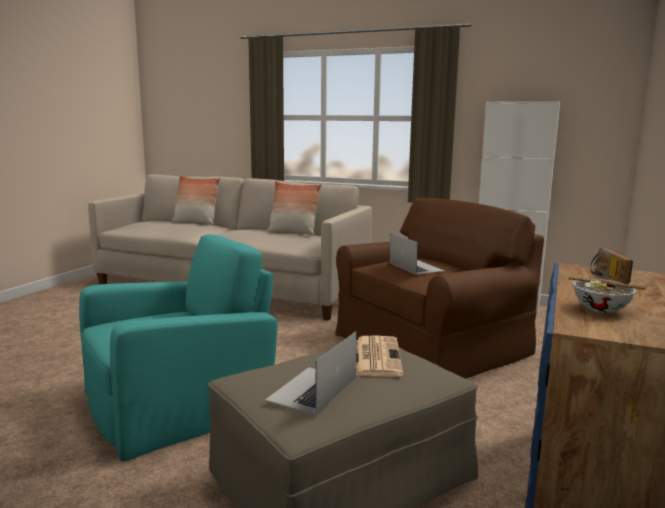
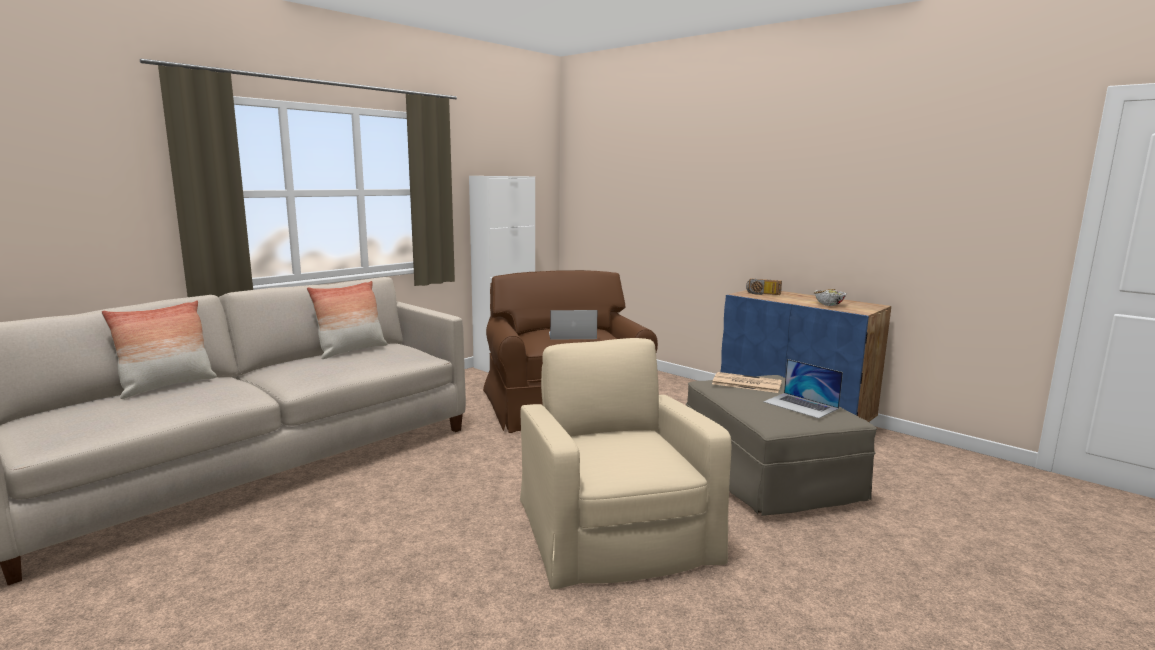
camera: 70 degrees left, 0 degrees up
turquoise armchair [79,235,278,462] -> beige armchair [520,338,731,590]

